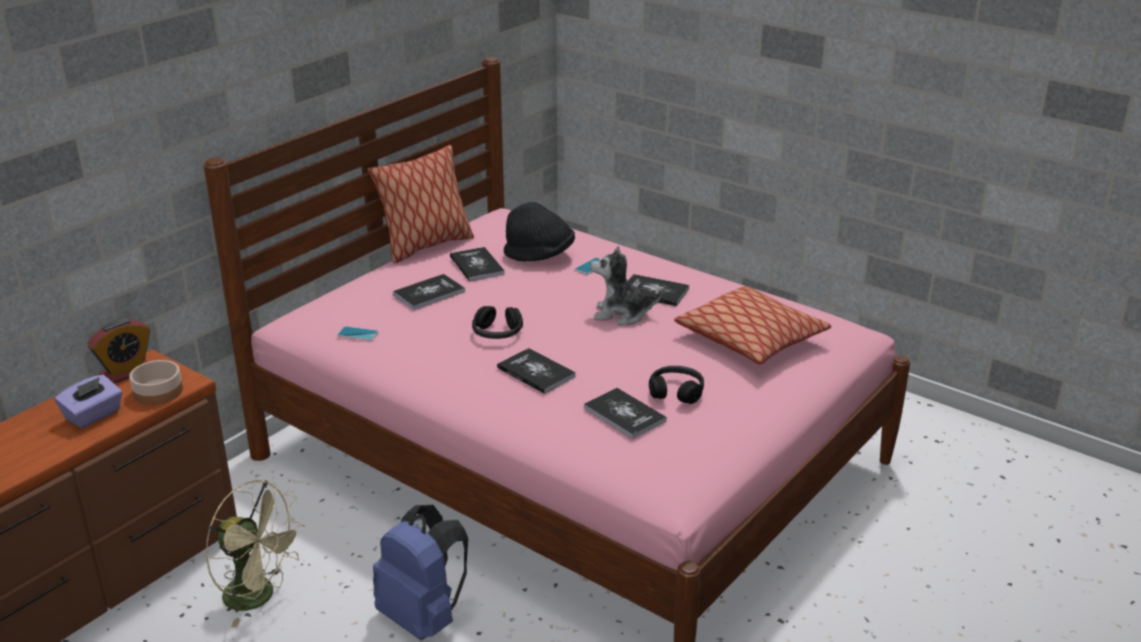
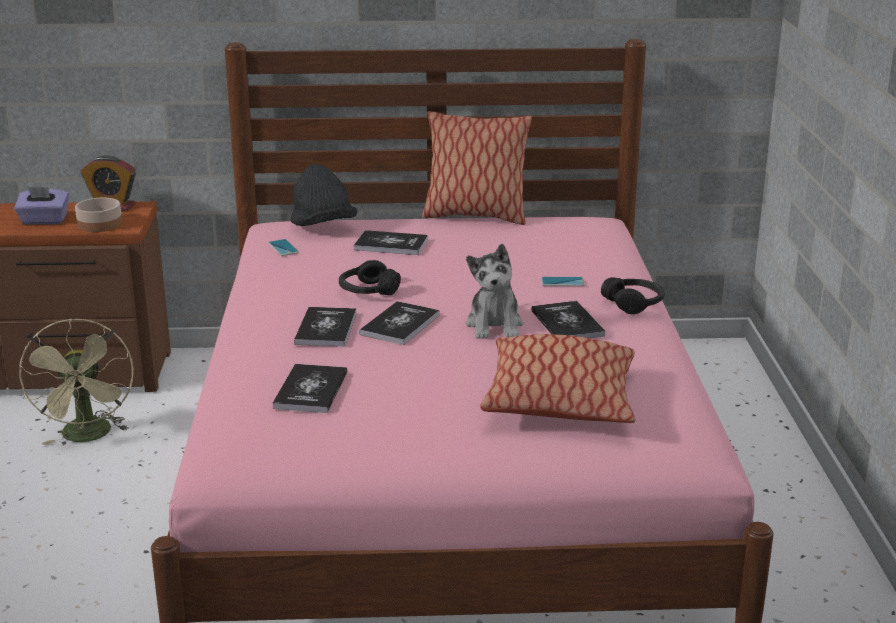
camera: 50 degrees right, 5 degrees down
blue backpack [373,505,468,640] -> none
book [450,247,505,281] -> book moved to [359,301,440,345]
black hat [504,202,575,262] -> black hat moved to [291,164,357,226]
plush toy [590,246,662,325] -> plush toy turned 150 degrees counterclockwise [466,244,523,339]
black headphones [649,366,704,404] -> black headphones moved to [601,277,665,314]

